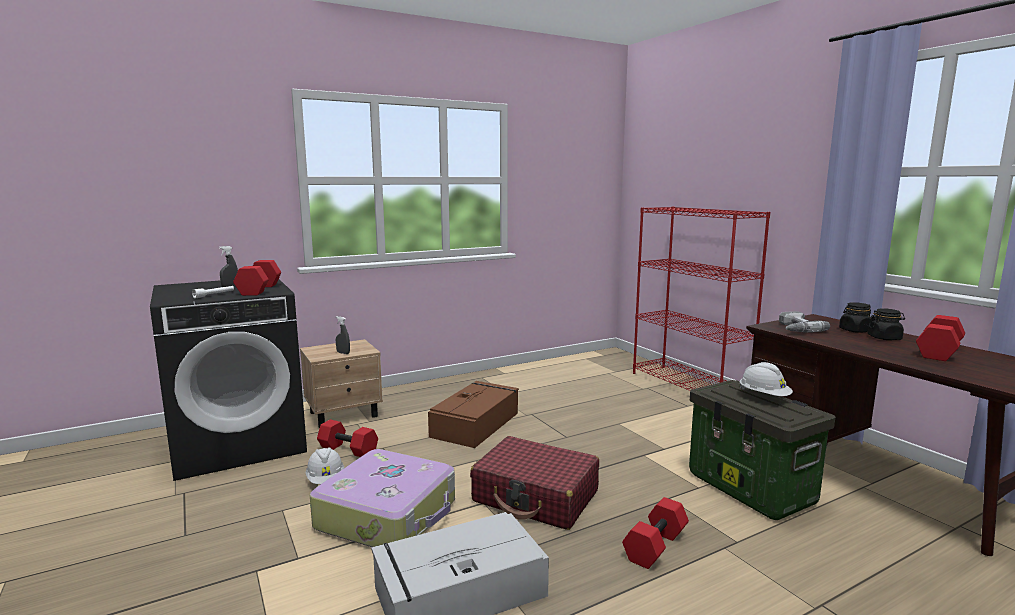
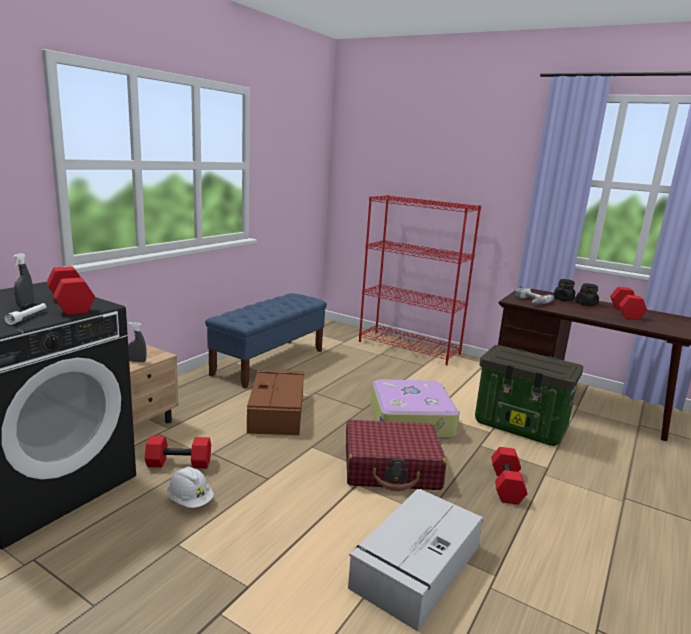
camera: 30 degrees left, 5 degrees up
suitcase [310,449,455,547] -> suitcase moved to [371,379,460,439]
white hard hat [740,362,793,396] -> none
none -> blue bench [205,293,327,389]

